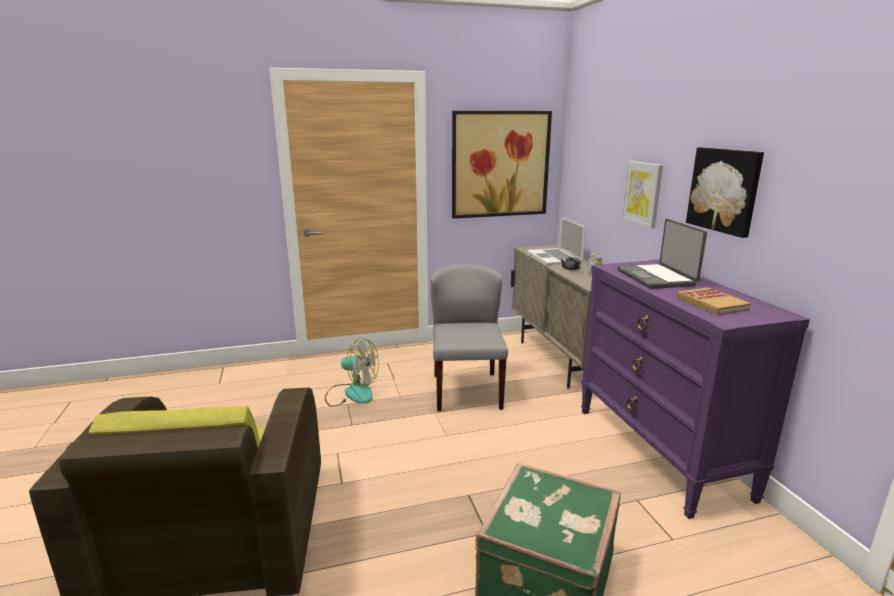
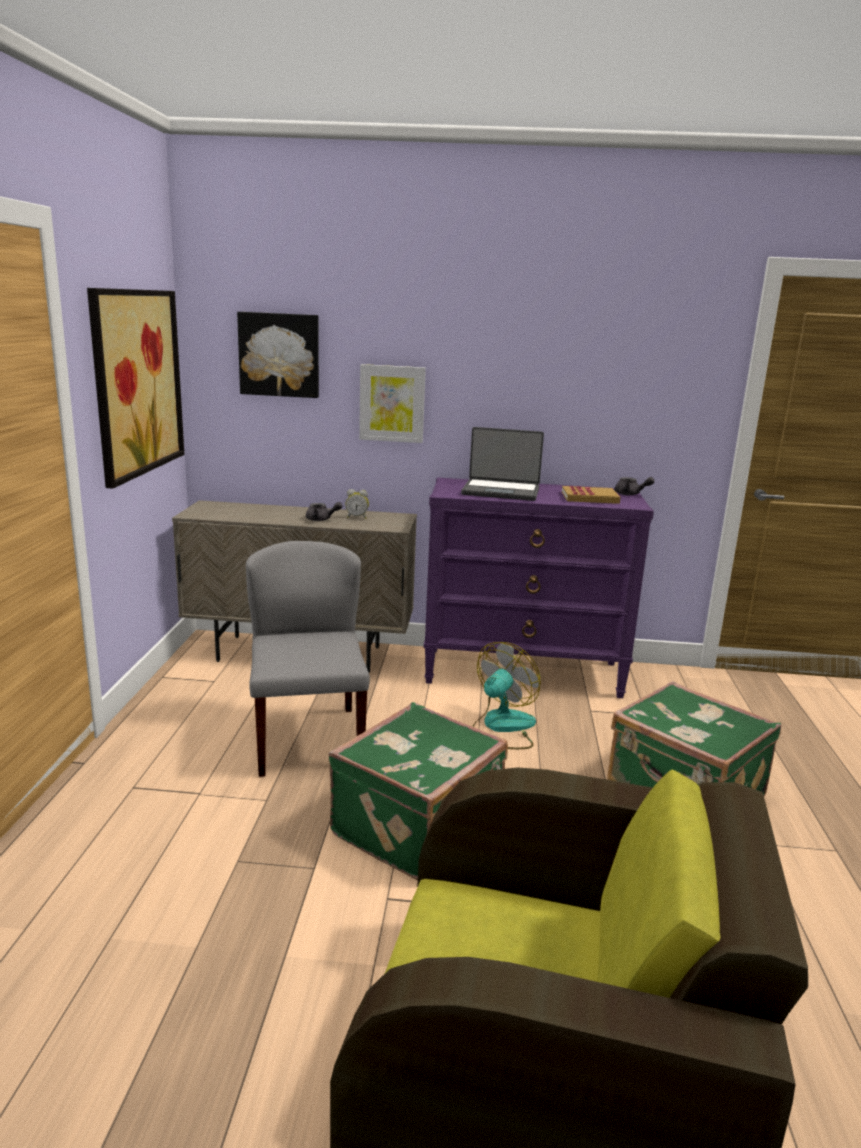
camera: 70 degrees left, 0 degrees up
fan [325,337,379,407] -> fan moved to [472,642,541,749]
grey chair [430,265,508,411] -> grey chair turned 60 degrees clockwise [246,541,370,777]
laptop [526,216,586,265] -> none
picture [686,147,764,238] -> picture moved to [237,312,319,398]
none -> green suitcase [329,702,508,880]
none -> grey teapot [615,477,654,495]

